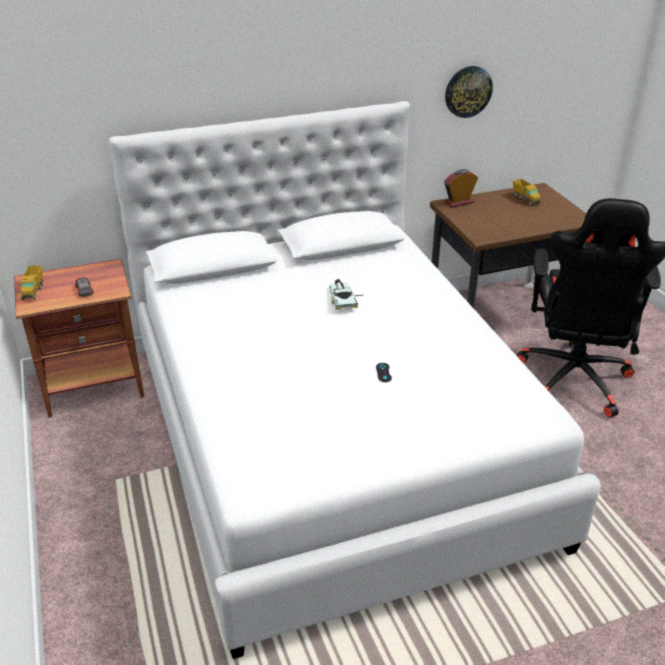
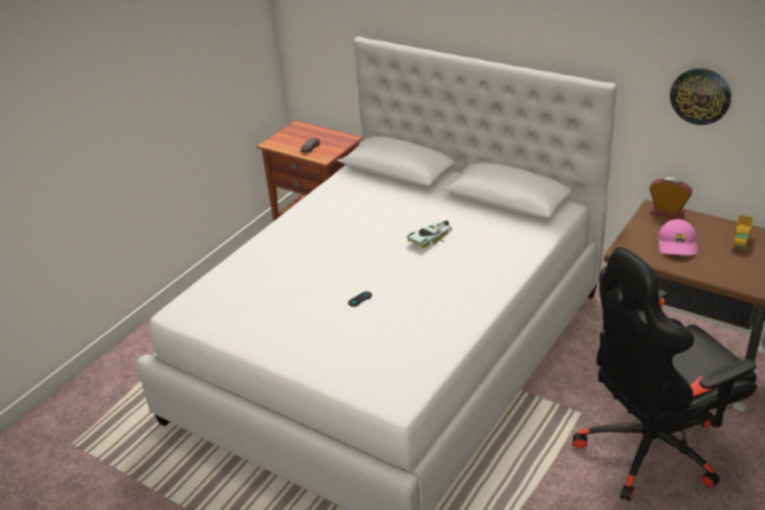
camera: 55 degrees right, 0 degrees up
toy truck [21,266,43,300] -> none
none -> pink cap [659,219,697,255]

